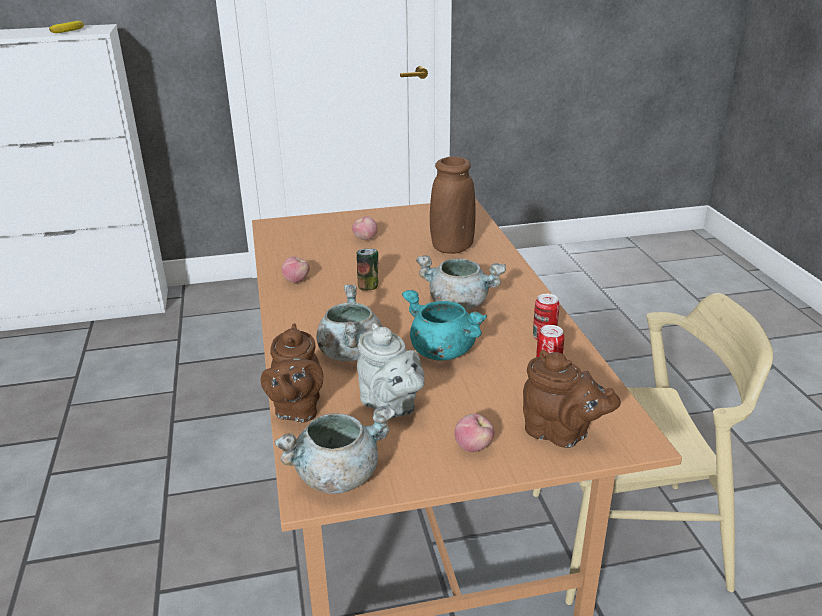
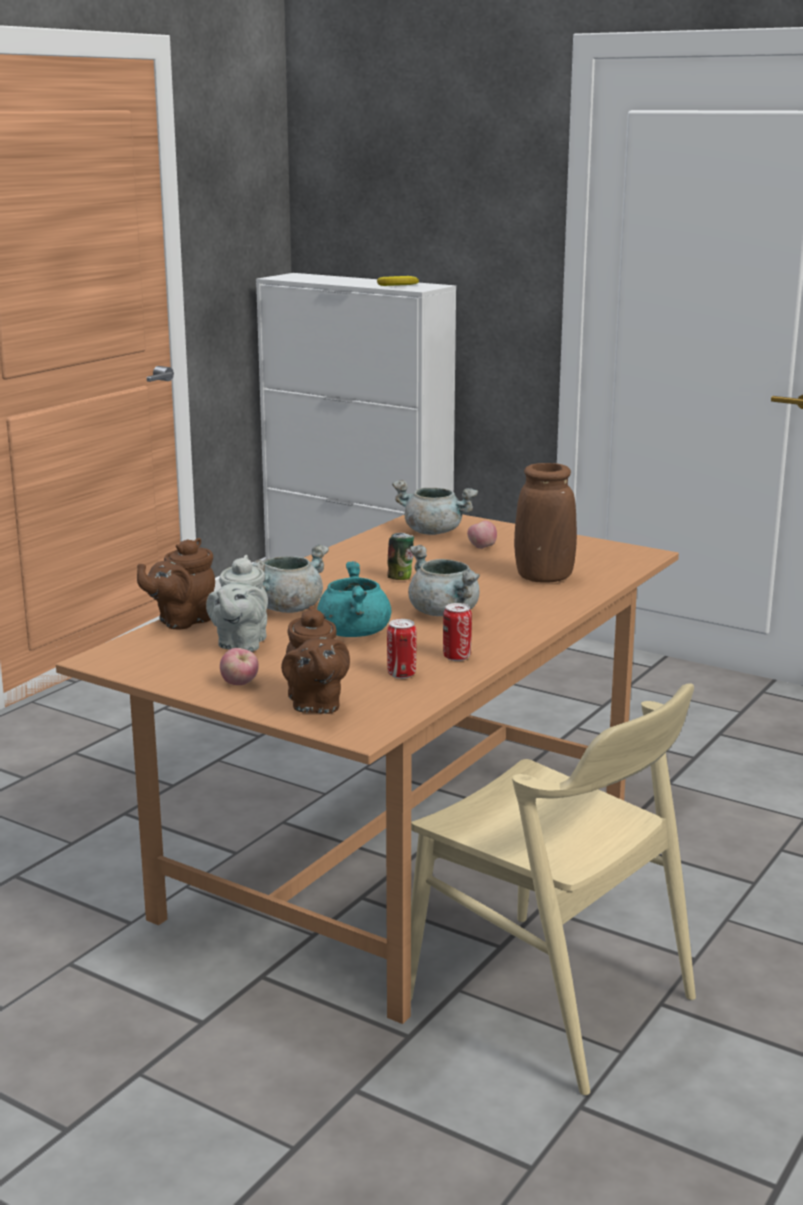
camera: 45 degrees right, 10 degrees down
grey cooking pot [274,404,396,494] -> grey cooking pot moved to [392,480,478,535]
apple [282,257,310,283] -> none

